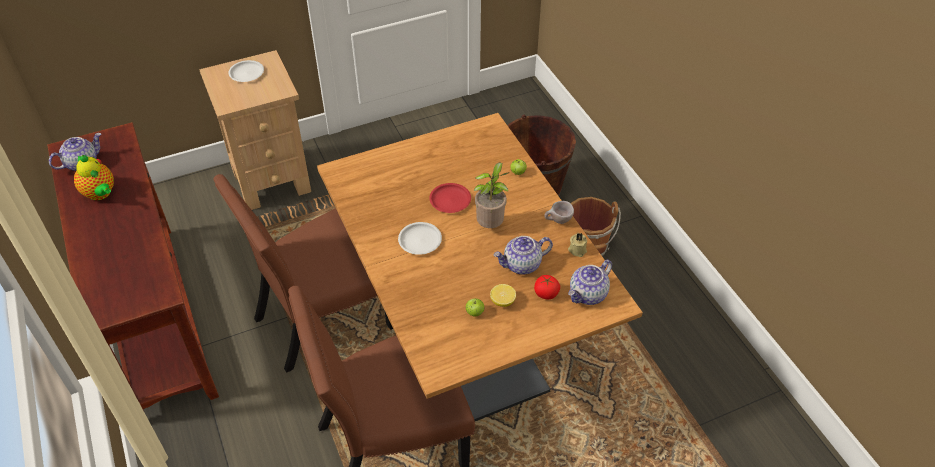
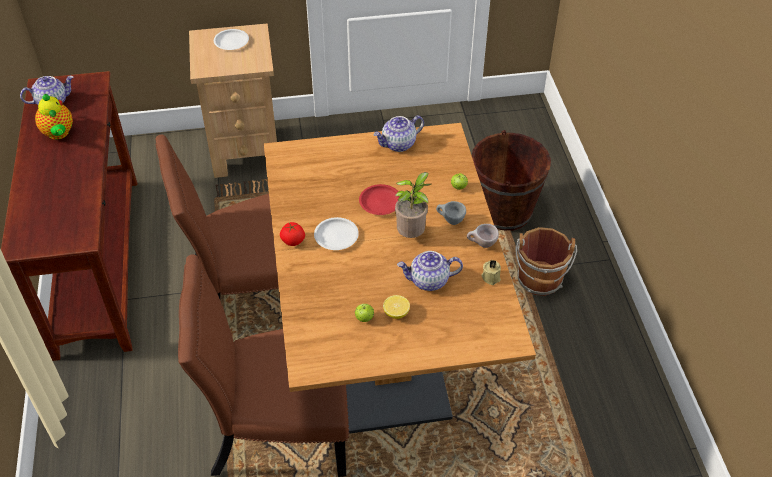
camera: 15 degrees right, 0 degrees up
tomato [534,275,560,299] -> tomato moved to [280,222,305,246]
teapot [568,260,612,305] -> teapot moved to [373,115,424,152]
none -> grey cup [436,201,466,225]

